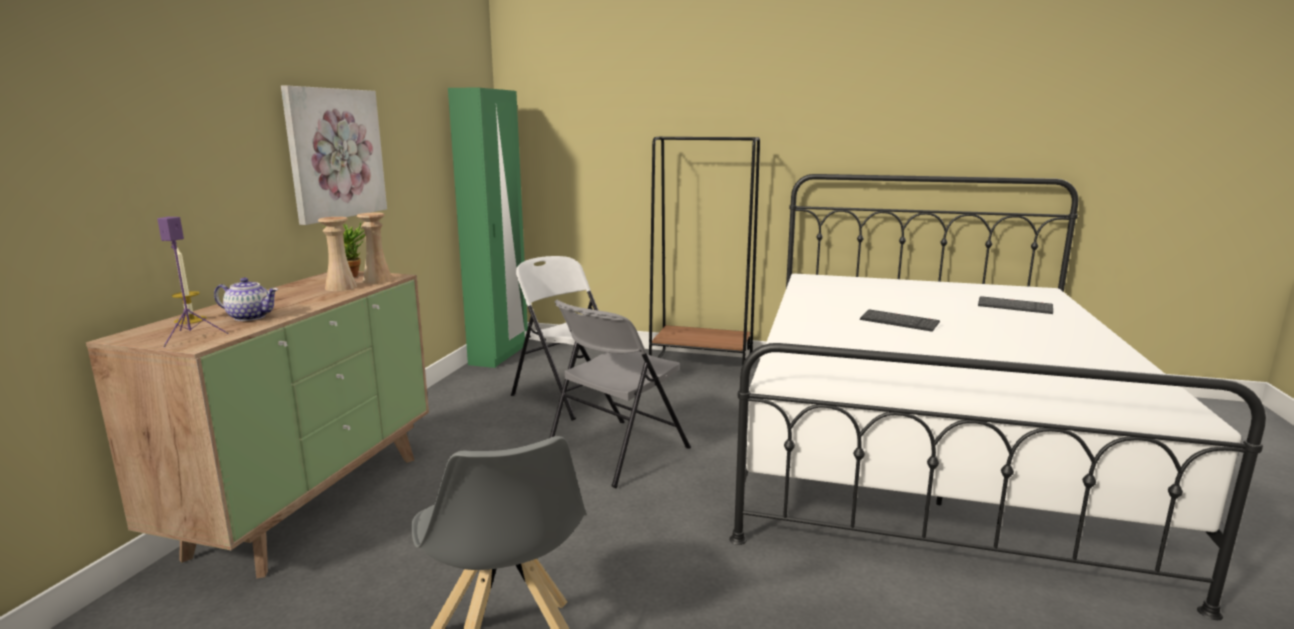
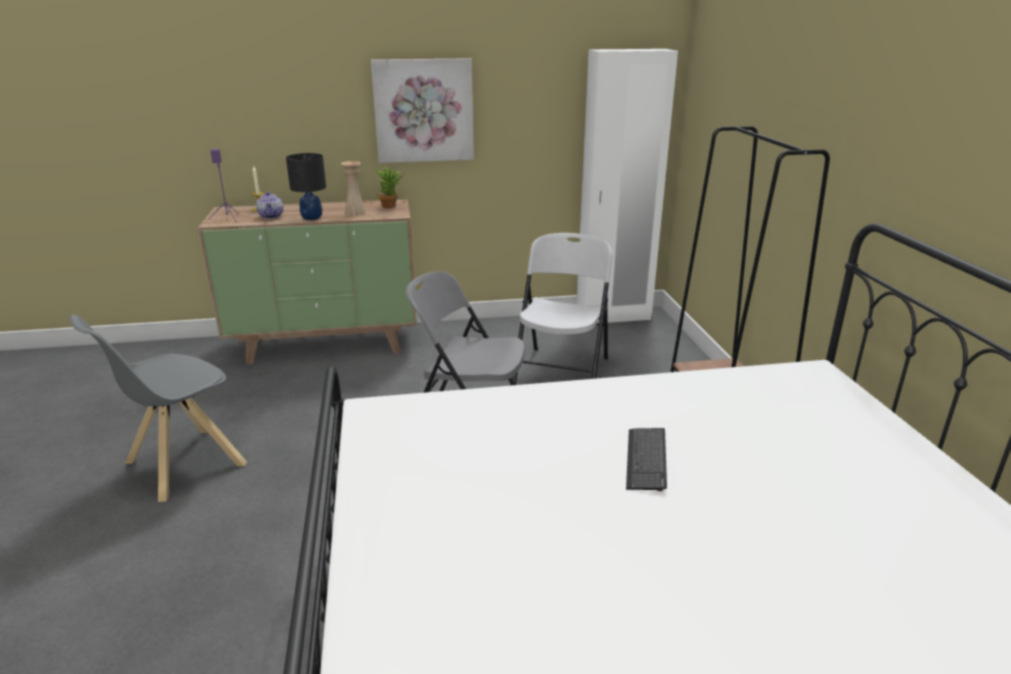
camera: 65 degrees right, 10 degrees up
beige vase [357,213,393,284] -> none
green wardrobe [448,87,528,368] -> white wardrobe [577,49,678,323]
keyboard [978,296,1053,314] -> none
none -> black table lamp [286,153,326,220]

